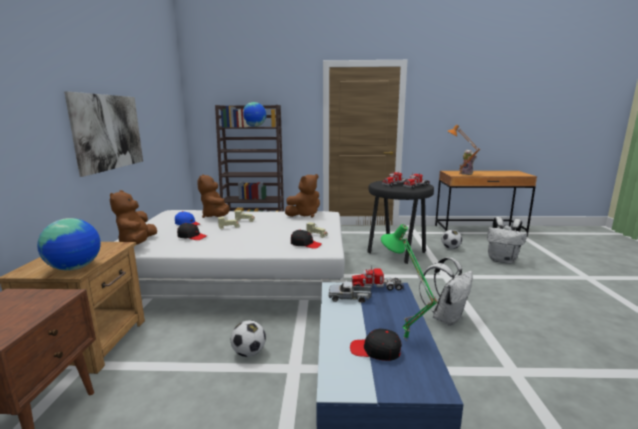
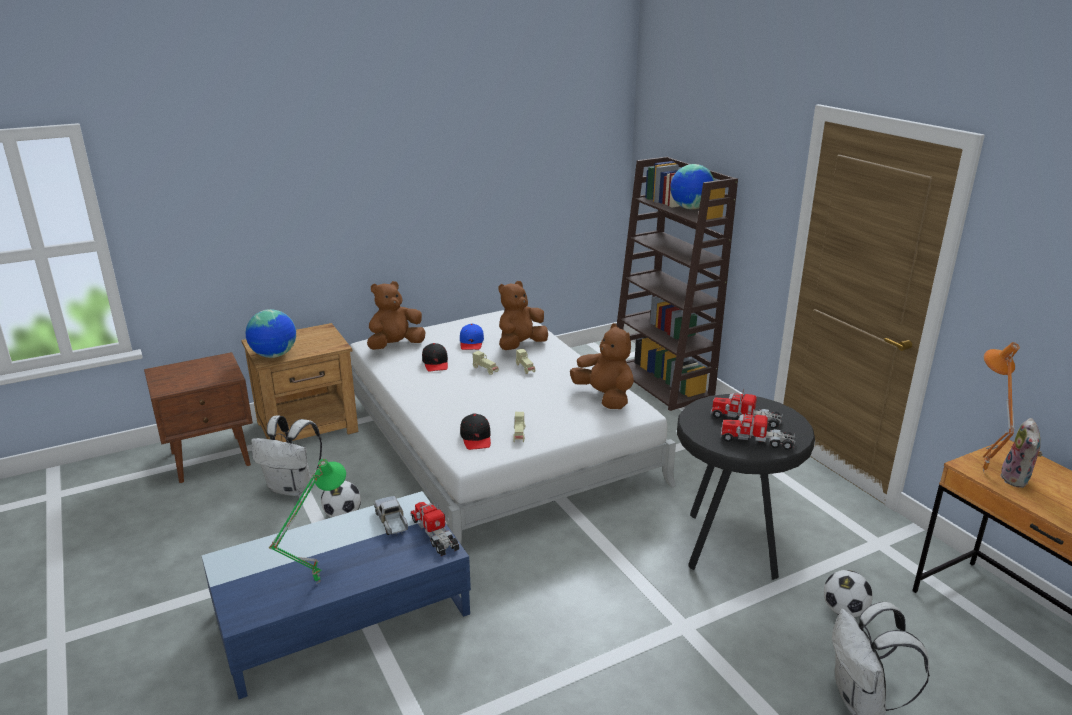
camera: 60 degrees right, 10 degrees up
picture [64,91,143,177] -> none
brown plush toy [285,174,320,218] -> brown plush toy turned 150 degrees counterclockwise [570,323,634,409]
black cap [350,329,402,361] -> none
white backpack [419,257,473,326] -> white backpack moved to [251,415,322,496]

